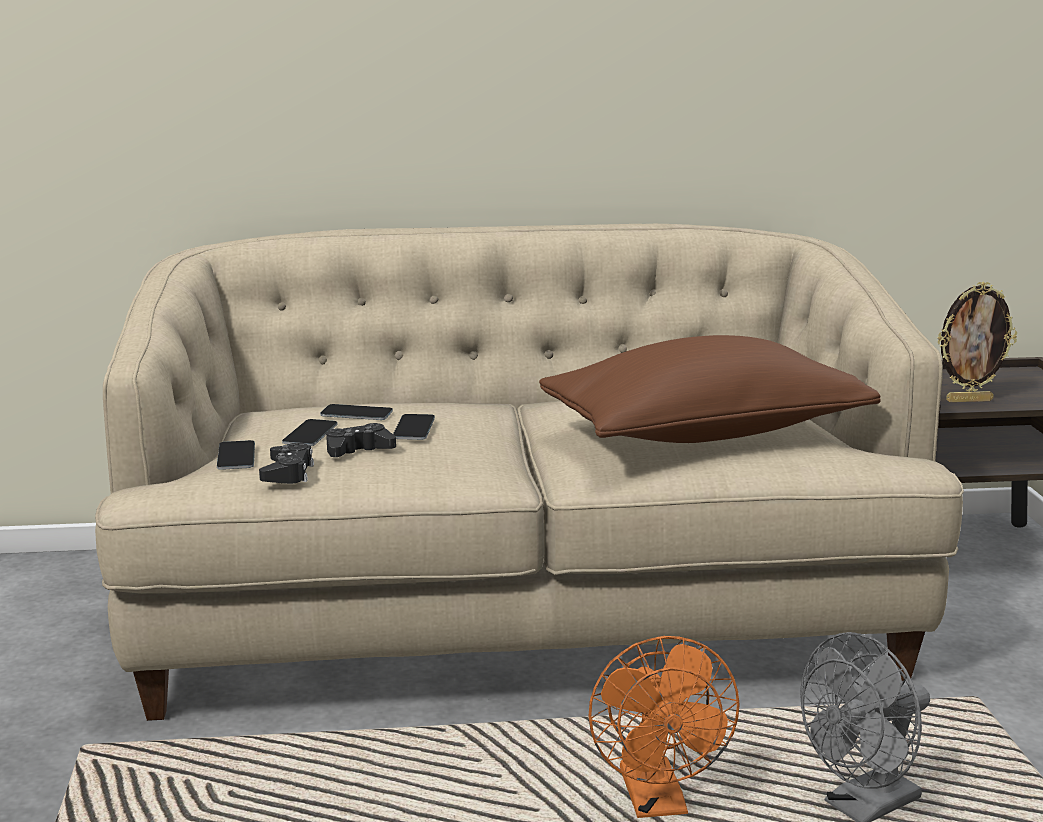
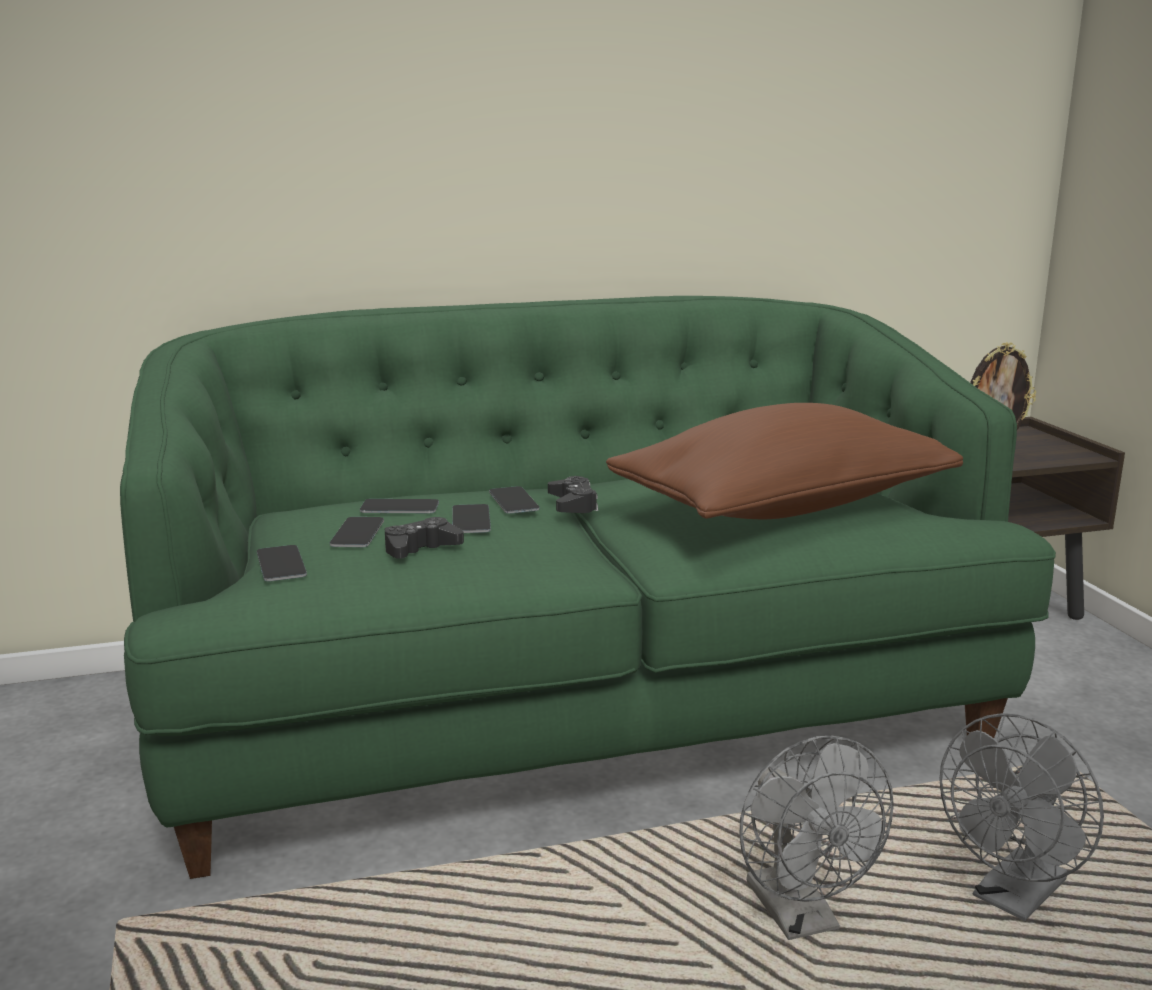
camera: 10 degrees left, 0 degrees up
beige sofa [95,224,964,721] -> green sofa [120,296,1056,879]
black game controller [259,442,314,484] -> black game controller moved to [548,476,598,513]
orange fan [589,636,740,818] -> grey fan [740,736,894,940]
none -> phone [489,486,539,514]

